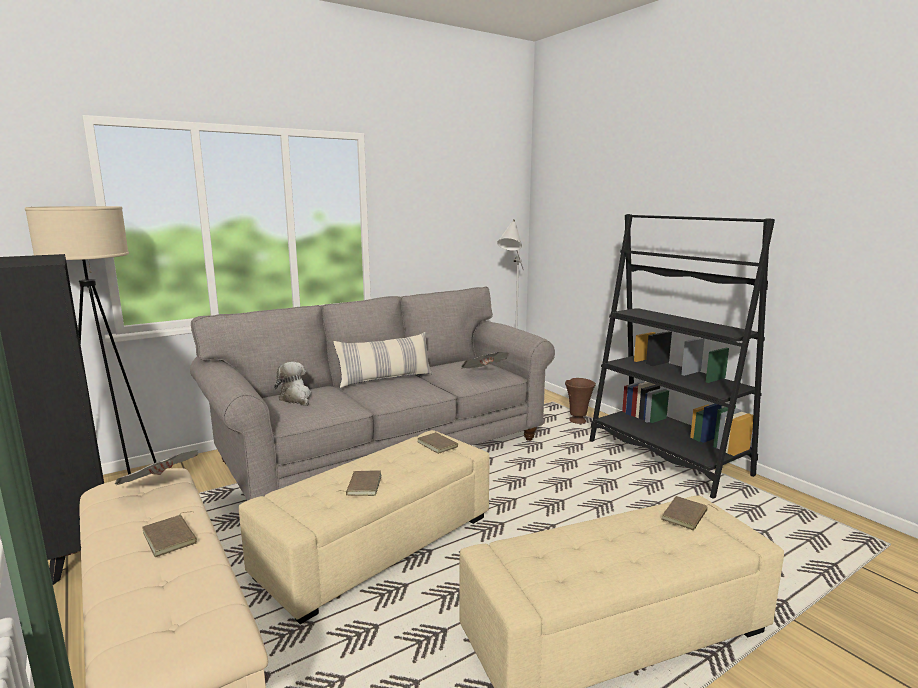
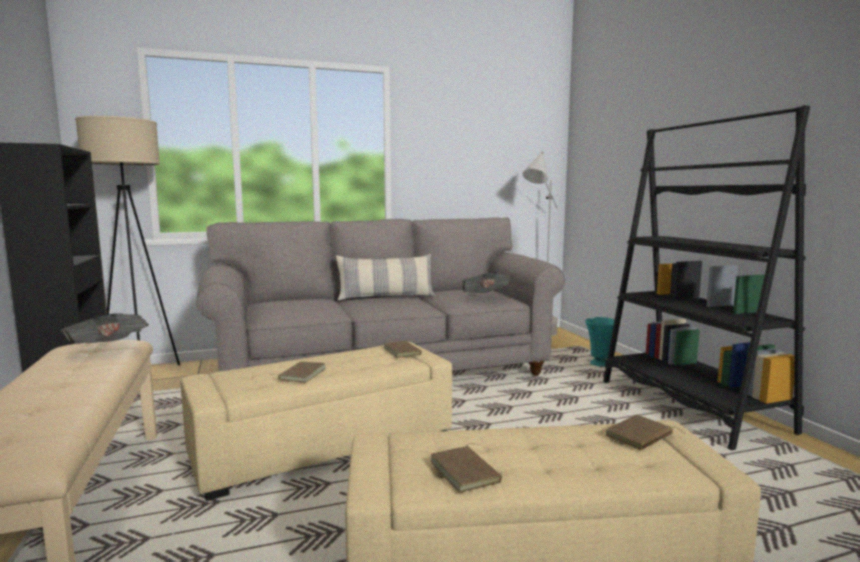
camera: 15 degrees right, 5 degrees down
brown book [142,512,197,557] -> brown book moved to [430,443,502,493]
plush toy [274,362,312,406] -> none
brown vase [565,378,596,424] -> turquoise vase [585,317,615,366]

